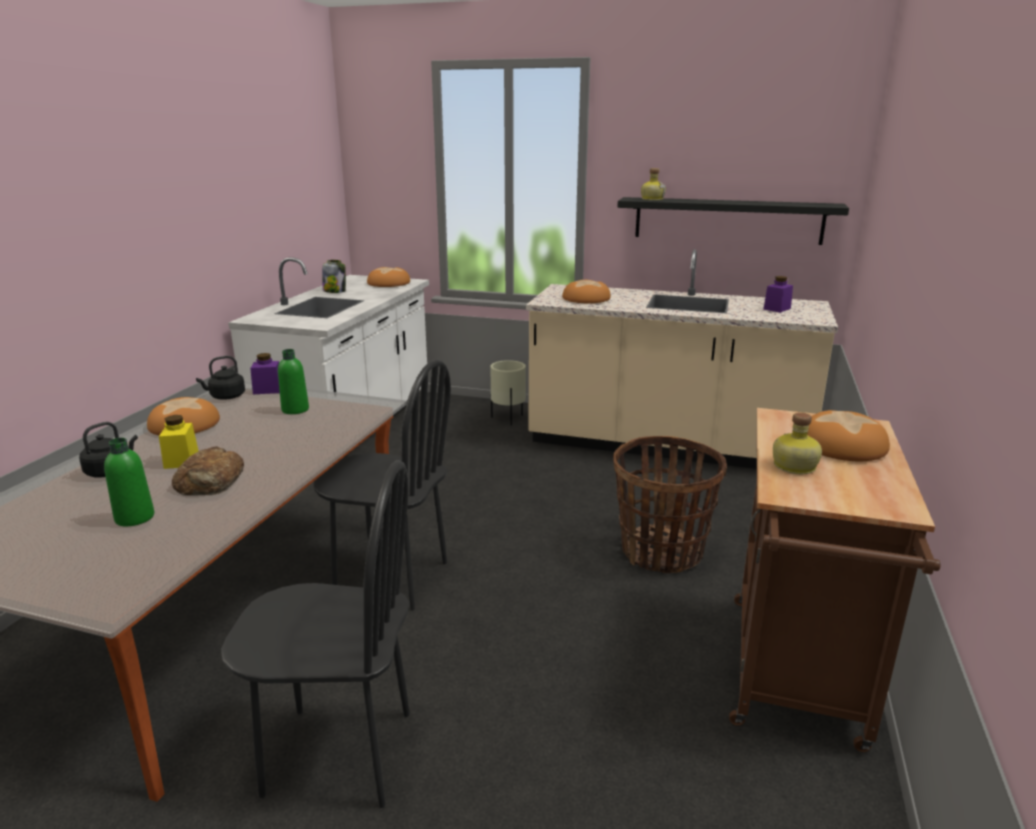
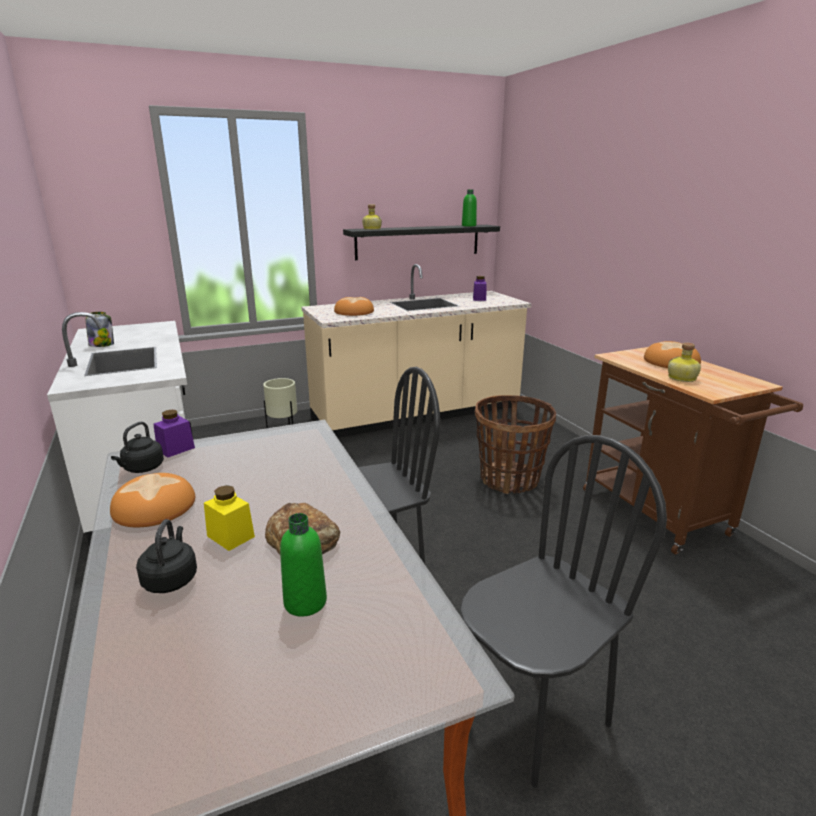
camera: 40 degrees left, 0 degrees up
green bottle [278,349,309,414] -> green bottle moved to [462,189,477,226]
bread [367,267,410,287] -> none

